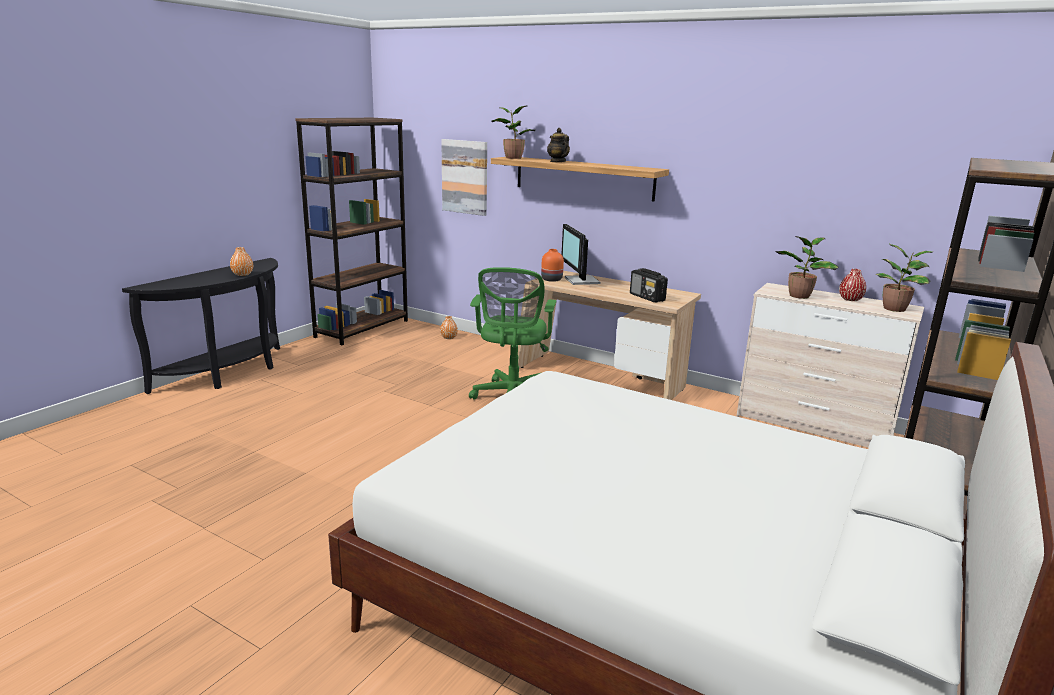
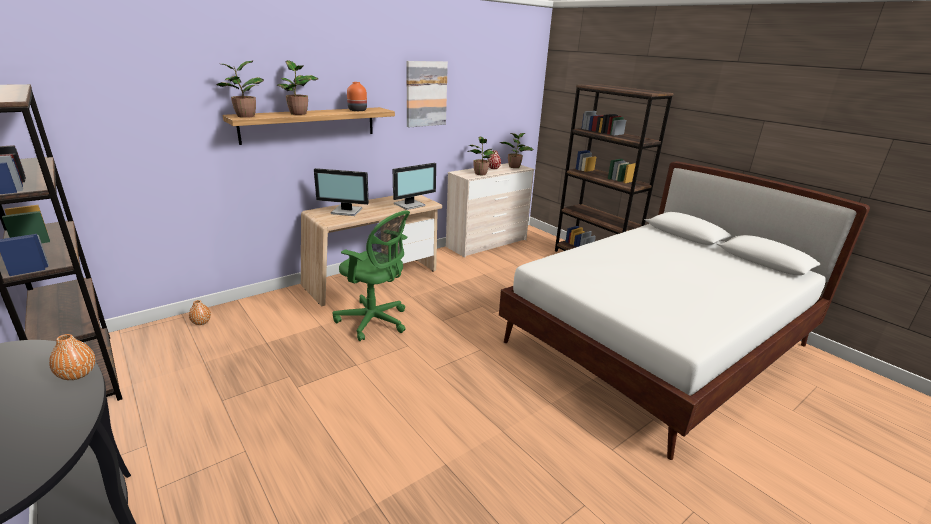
camera: 70 degrees left, 5 degrees up
picture [441,139,487,216] -> picture moved to [406,61,448,127]
orange vase [541,249,564,282] -> orange vase moved to [347,82,367,111]
teapot [547,128,570,162] -> potted plant [277,60,318,115]
radio [630,268,668,303] -> monitor [393,163,436,210]

